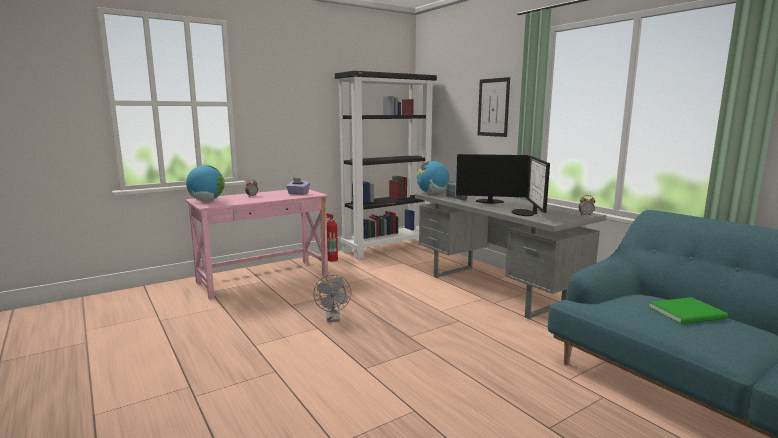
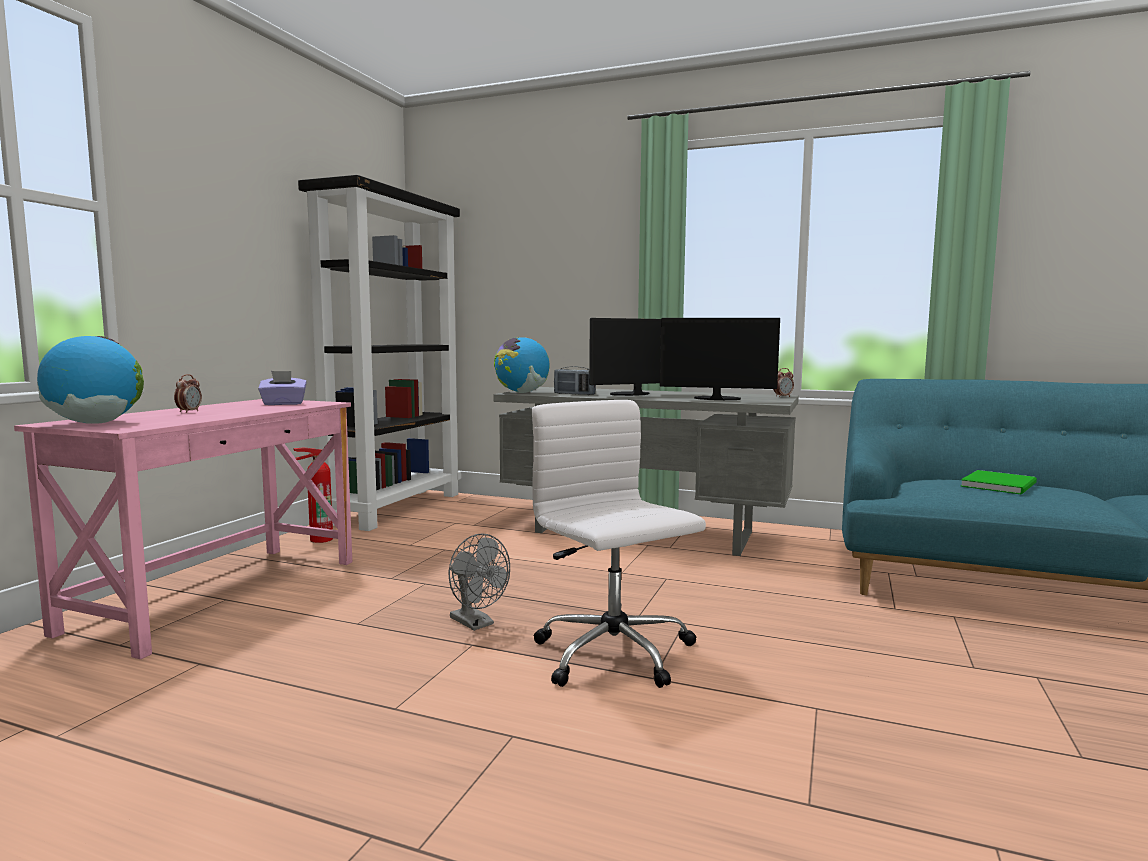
camera: 35 degrees left, 5 degrees down
picture [478,77,510,137] -> none
monitor [512,156,550,216] -> monitor turned 135 degrees clockwise [660,318,780,400]
none -> white office chair [532,400,706,688]

